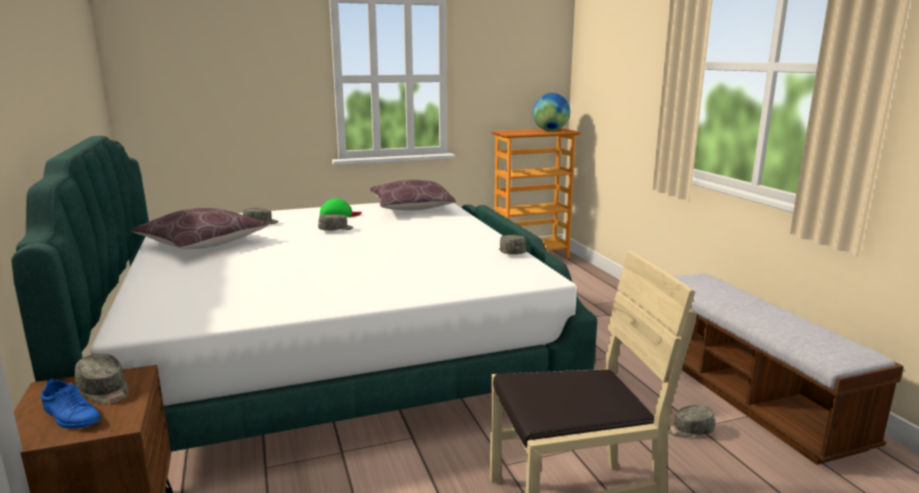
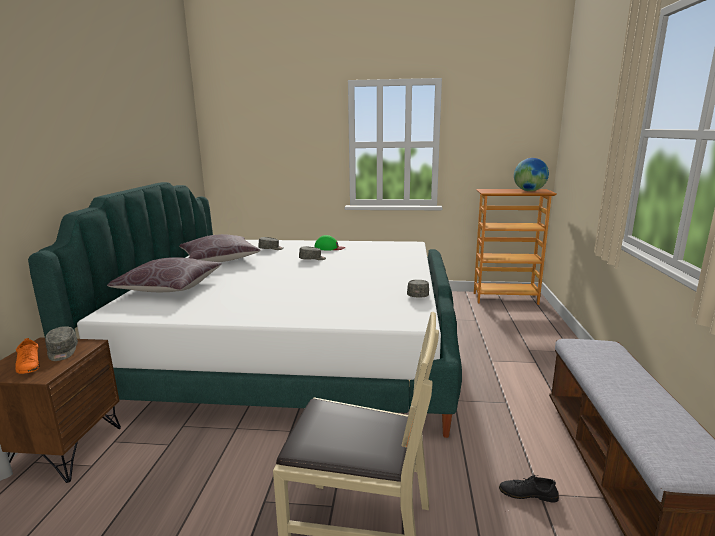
camera: 25 degrees right, 0 degrees up
blue shoe [41,378,102,429] -> orange shoe [15,338,40,374]
brown pillow [370,180,456,211] -> brown pillow moved to [107,257,222,292]
grey cap [668,405,715,437] -> black shoe [499,475,559,502]

